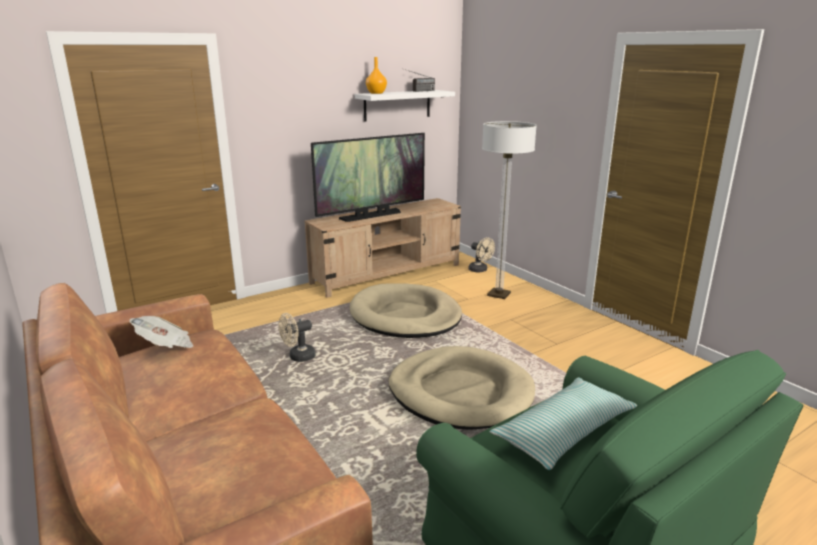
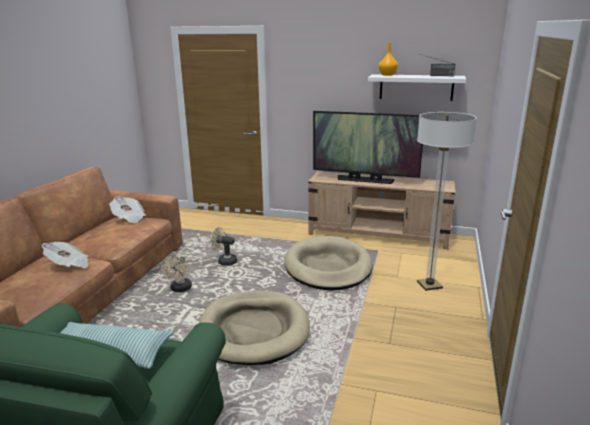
camera: 50 degrees right, 0 degrees up
beige fan [468,237,495,273] -> beige fan moved to [161,256,192,292]
none -> newspaper [42,242,88,268]

